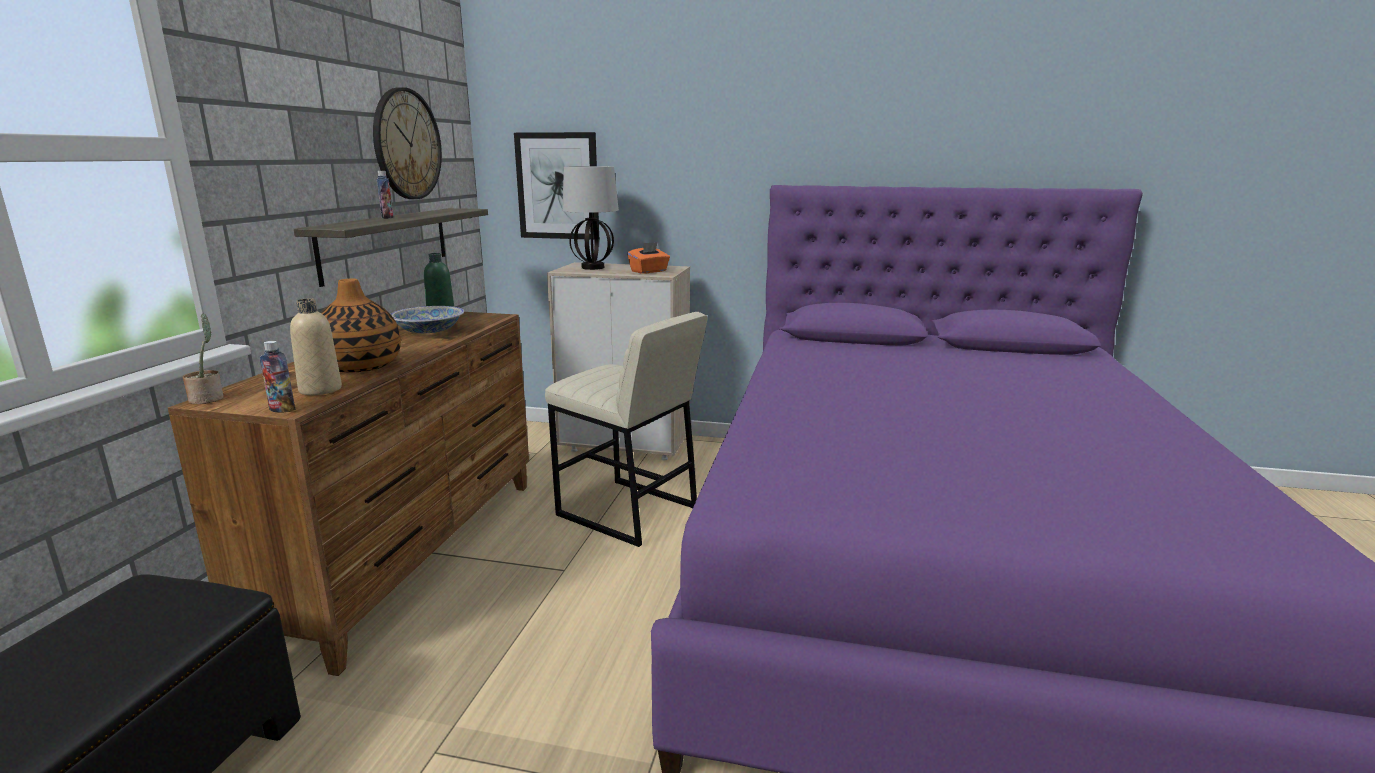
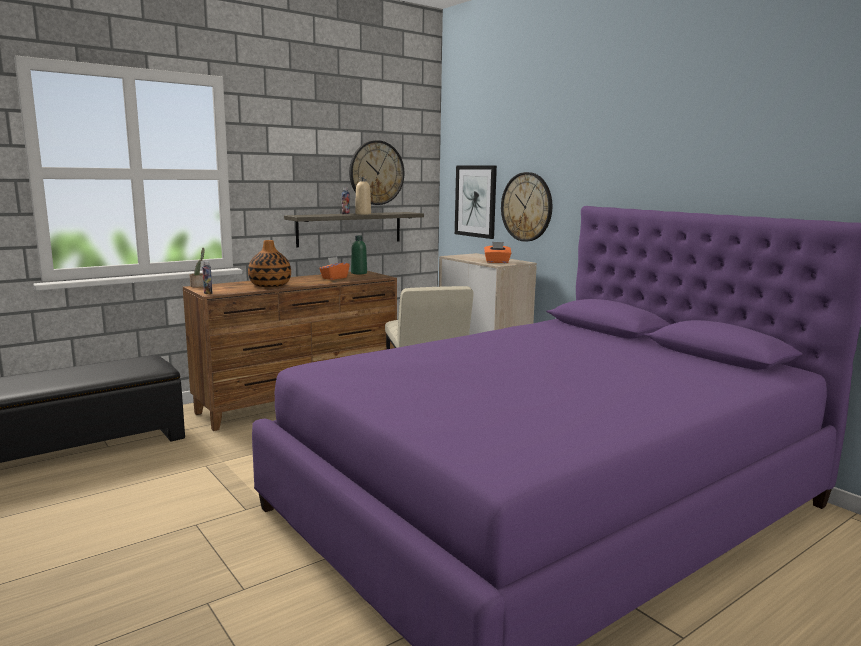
camera: 40 degrees right, 5 degrees down
beige bottle [290,298,342,395] -> beige bottle moved to [355,177,371,215]
bowl [391,306,464,333] -> orange tissue box [319,257,350,280]
table lamp [562,166,619,270] -> none
none -> wall clock [501,172,552,242]

